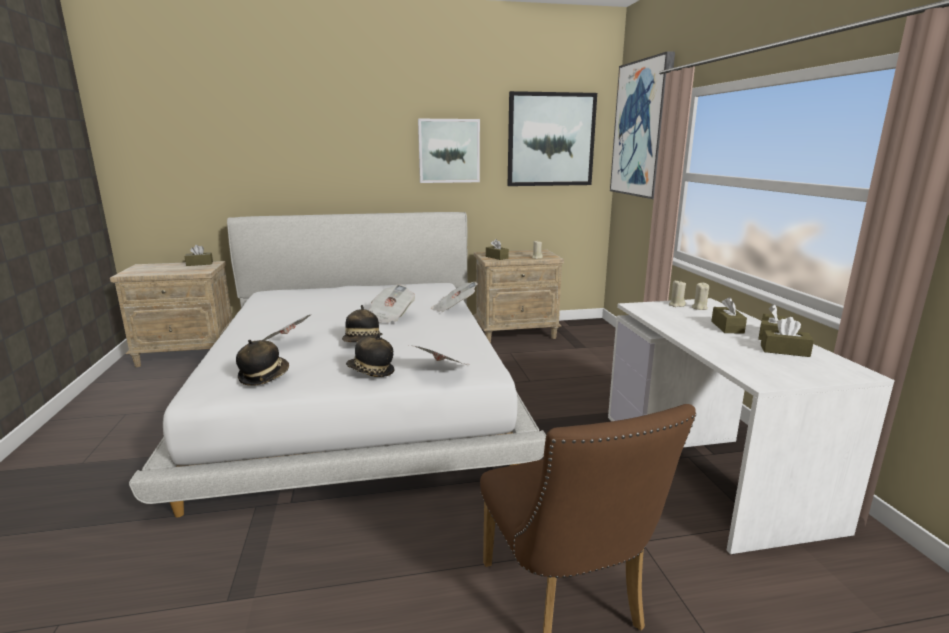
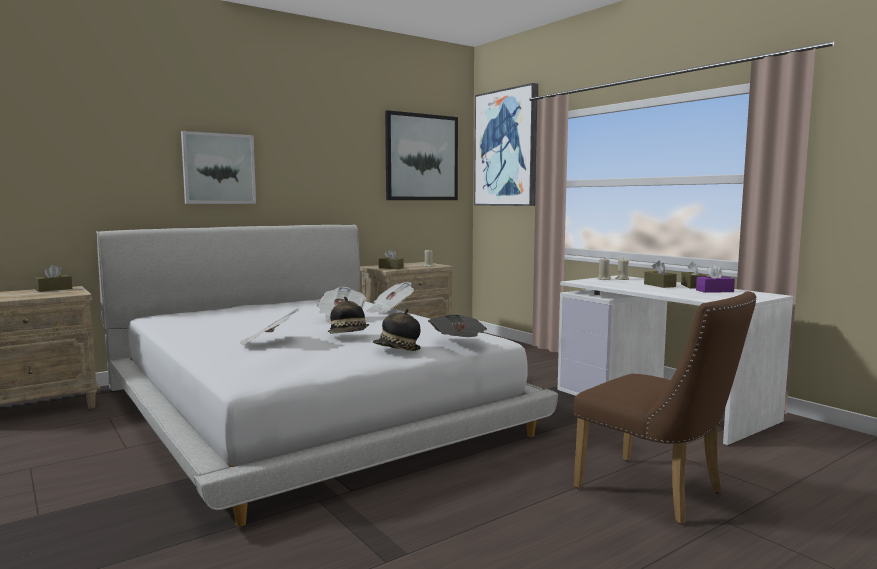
camera: 25 degrees left, 10 degrees down
hat [236,340,289,386] -> none
picture [418,119,480,183] -> picture moved to [181,131,256,204]
brown tissue box [761,317,814,357] -> purple tissue box [696,264,735,293]

